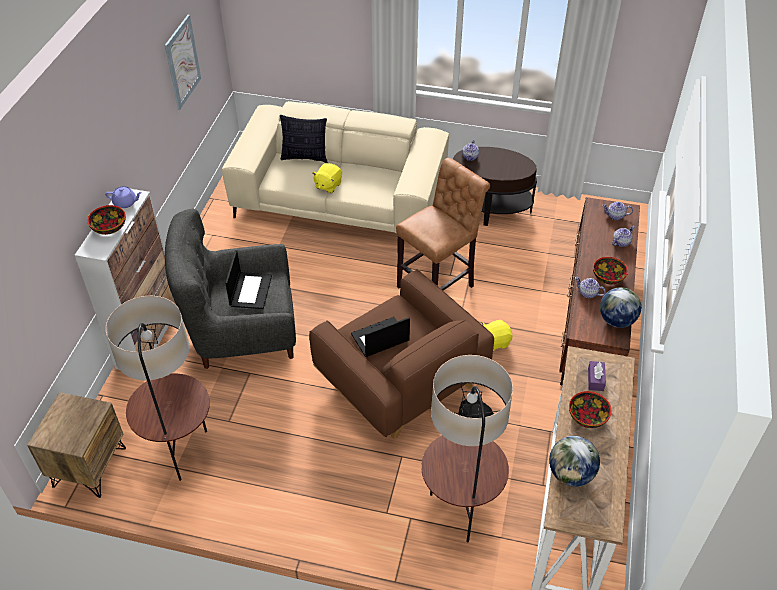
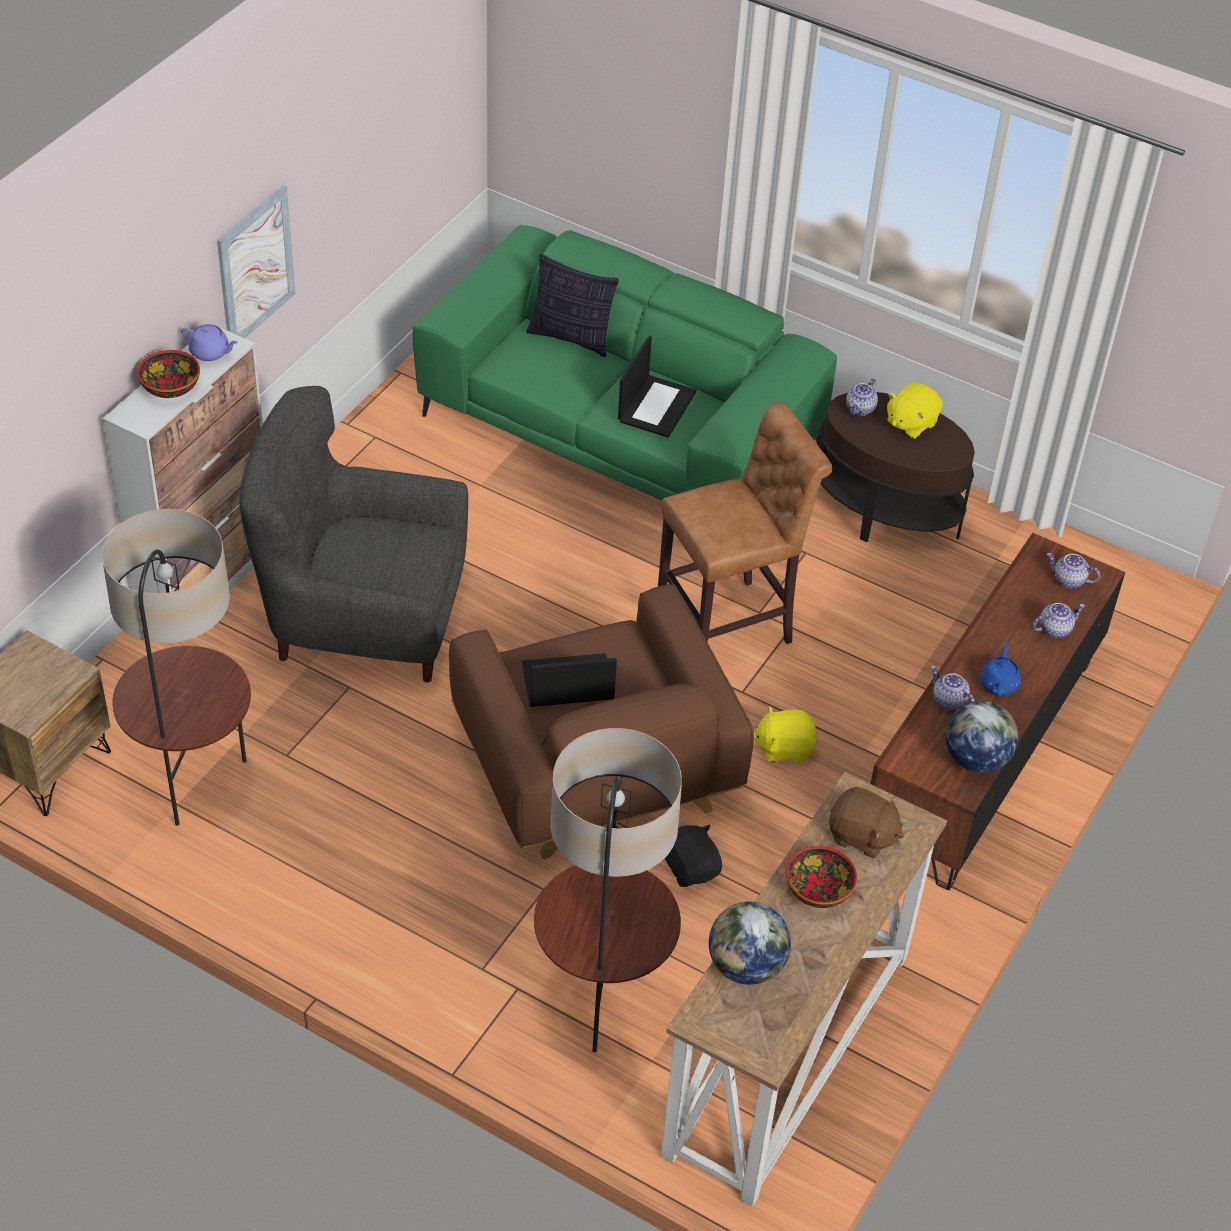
camera: 15 degrees right, 0 degrees up
picture [165,15,201,110] -> picture moved to [217,185,295,338]
beige sofa [222,101,449,233] -> green sofa [413,225,837,501]
laptop [225,250,272,309] -> laptop moved to [618,336,697,438]
yellow plush toy [312,163,342,193] -> yellow plush toy moved to [887,382,943,439]
purple tissue box [588,361,606,391] -> brown plush toy [829,787,904,858]
bowl [593,257,628,284] -> blue teapot [980,643,1021,698]

